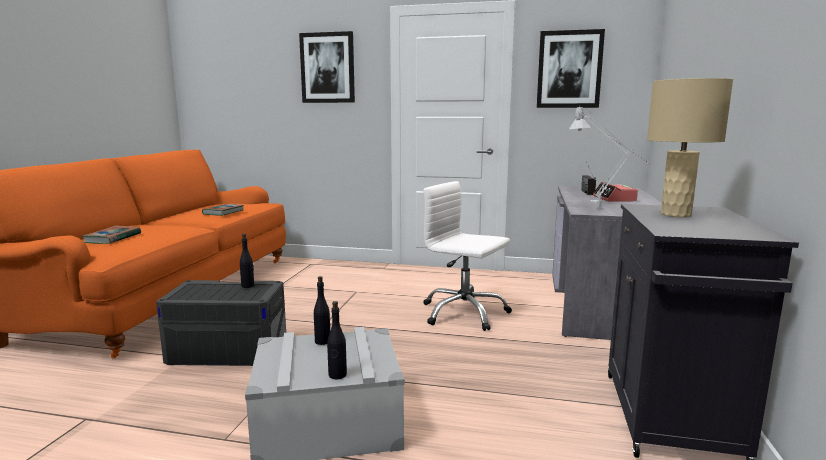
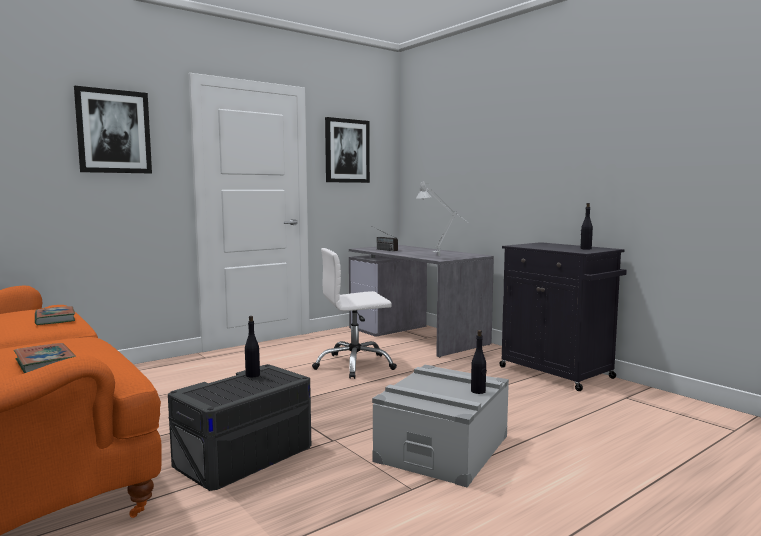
camera: 50 degrees left, 5 degrees down
black bottle [314,276,330,345] -> black bottle moved to [580,203,593,250]
alarm clock [593,182,638,202] -> none
beige table lamp [647,78,733,218] -> none

